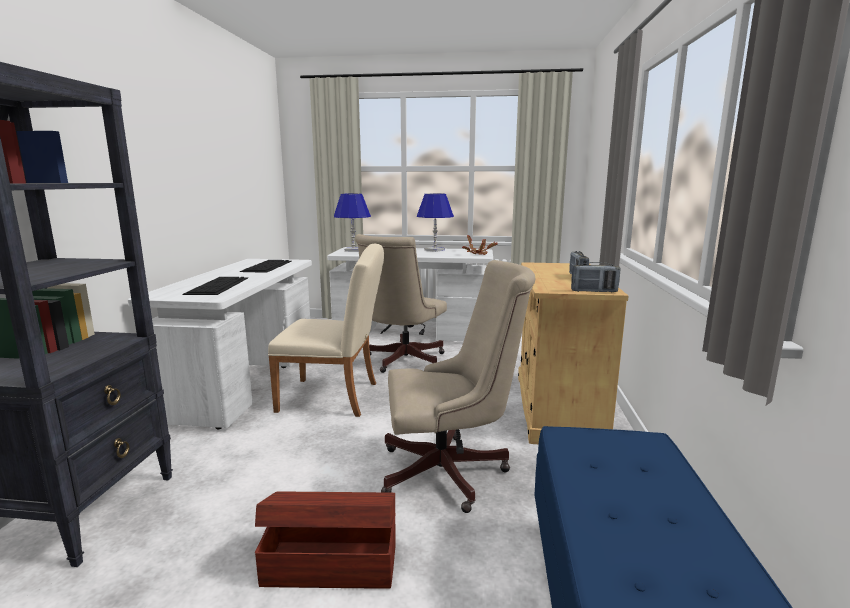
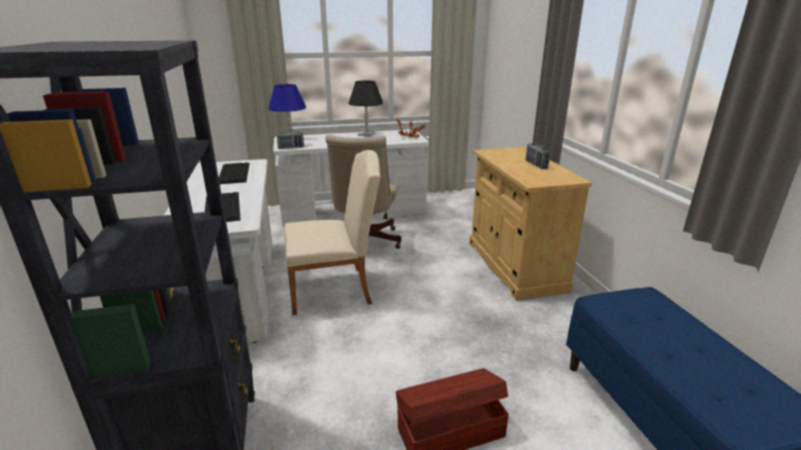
camera: 20 degrees left, 10 degrees up
beige office chair [381,260,536,513] -> none
blue table lamp [417,193,454,252] -> black table lamp [349,80,383,137]
radio [571,262,621,292] -> radio moved to [277,131,304,149]

